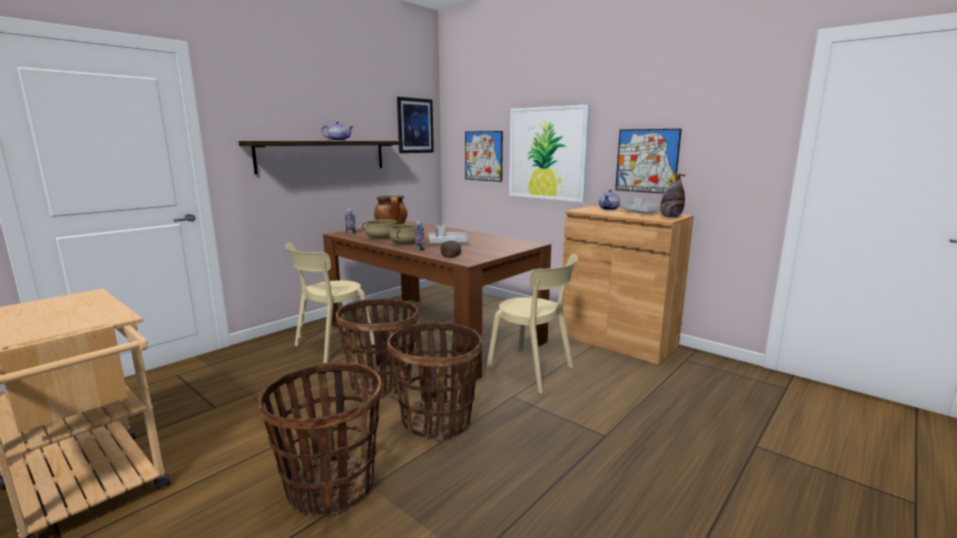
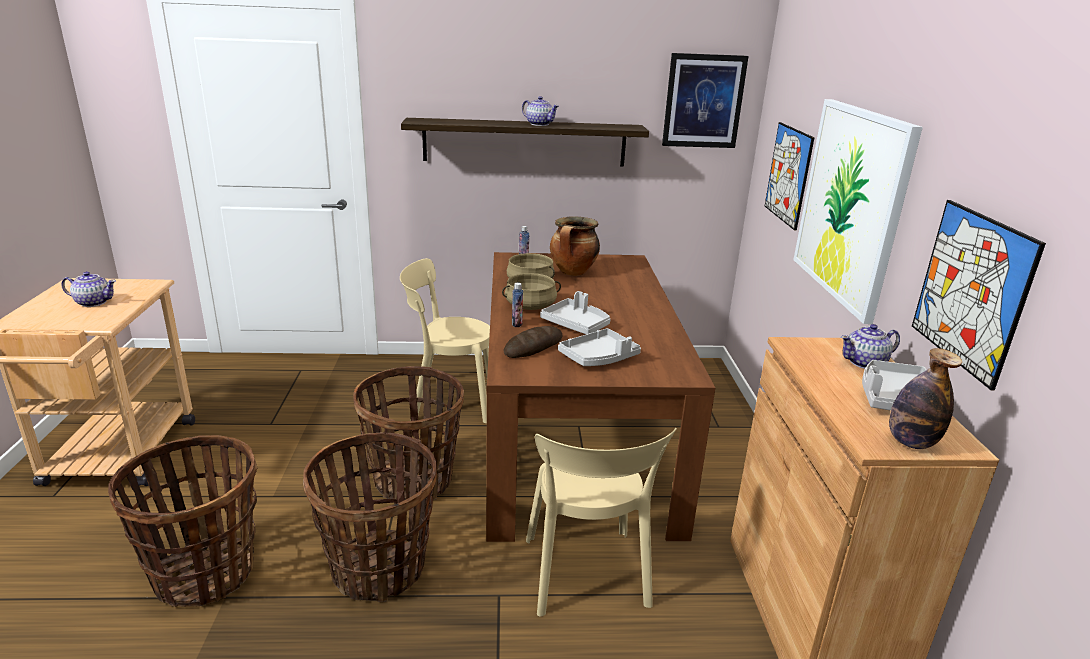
camera: 45 degrees right, 10 degrees up
none -> teapot [61,272,116,307]
none -> grey tray [558,328,641,366]

